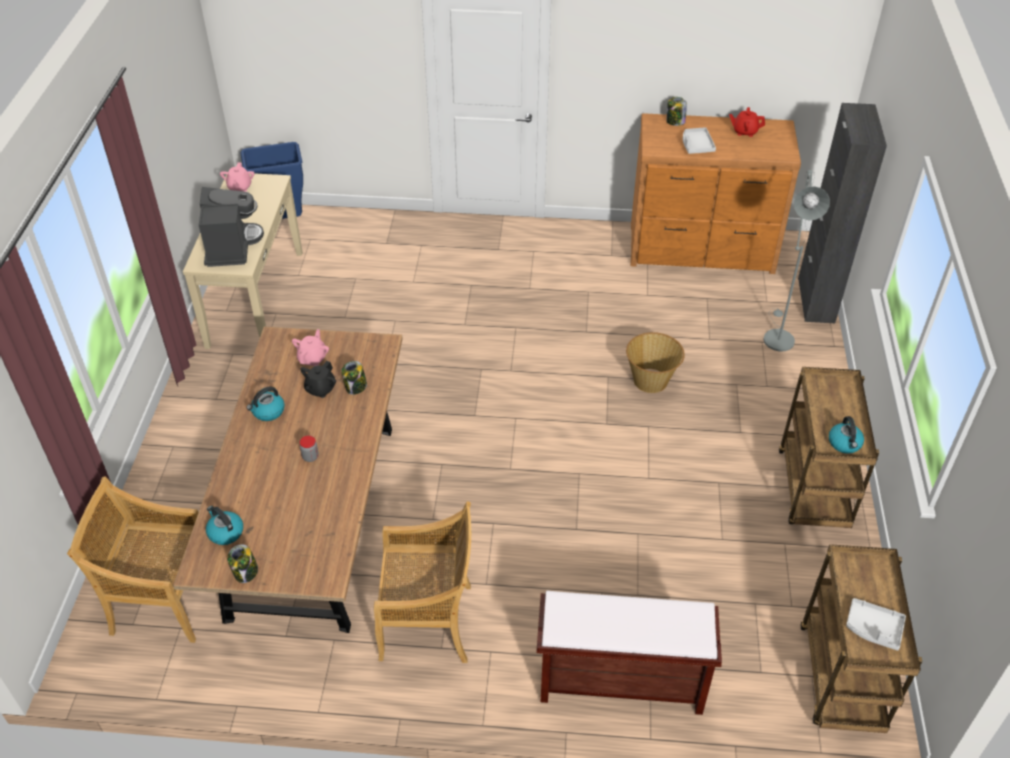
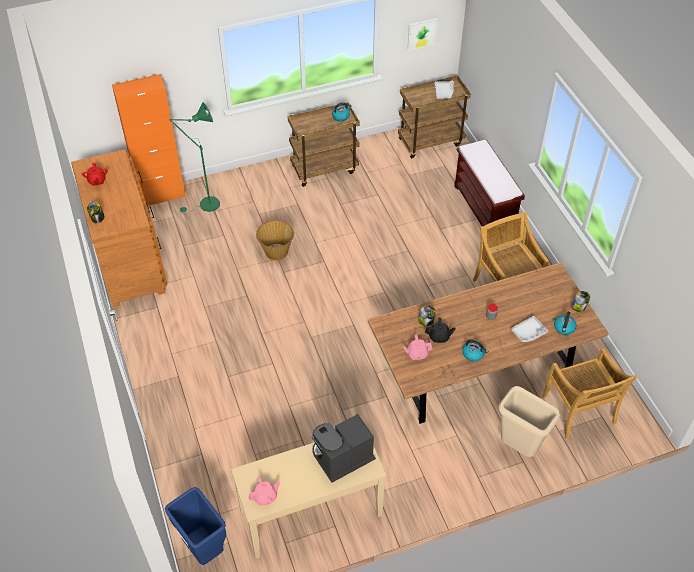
camera: 115 degrees left, 5 degrees up
grey tray [683,127,716,154] -> grey tray moved to [511,316,548,342]
grey floor lamp [763,170,830,351] -> green floor lamp [169,102,220,214]
black cabinet [798,103,887,323] -> orange cabinet [112,74,186,206]
none -> picture [407,18,438,51]
none -> beige trash can [499,386,560,457]

